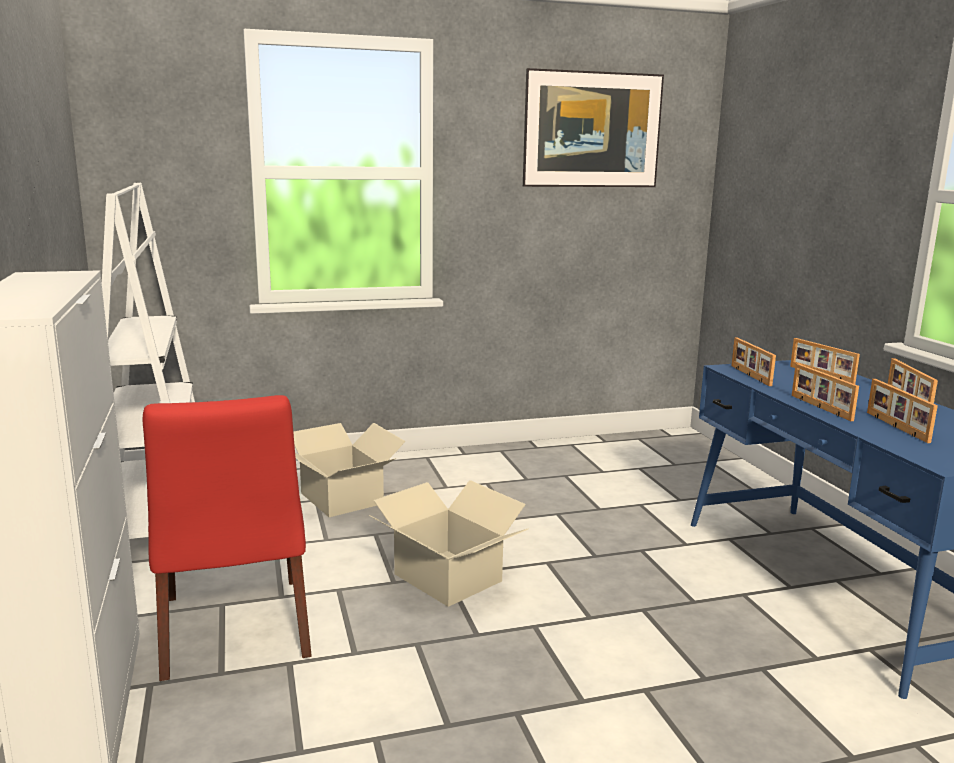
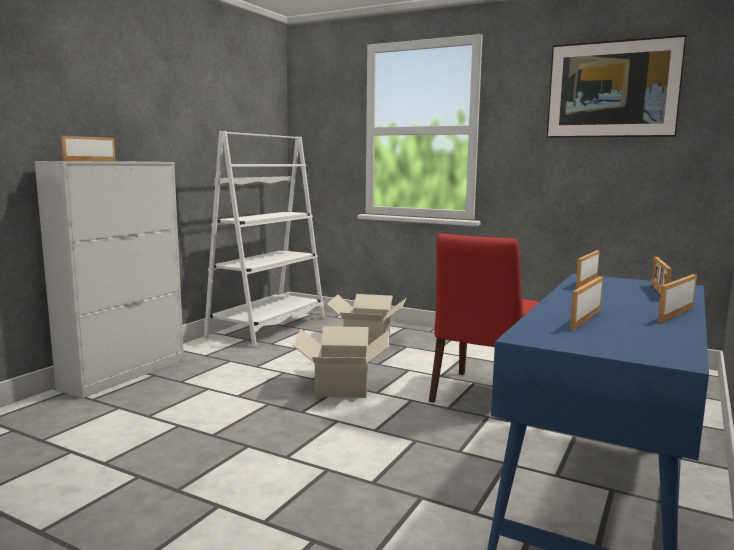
camera: 45 degrees right, 5 degrees down
red chair [143,395,312,681] -> red chair moved to [429,234,539,403]
picture frame [792,363,859,421] -> picture frame moved to [61,136,116,161]

